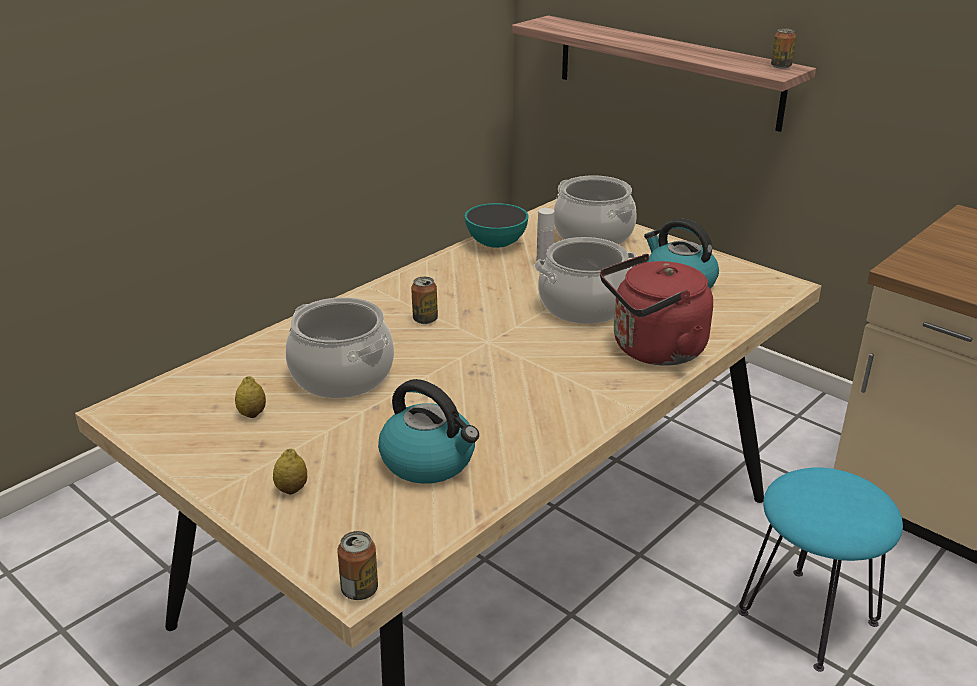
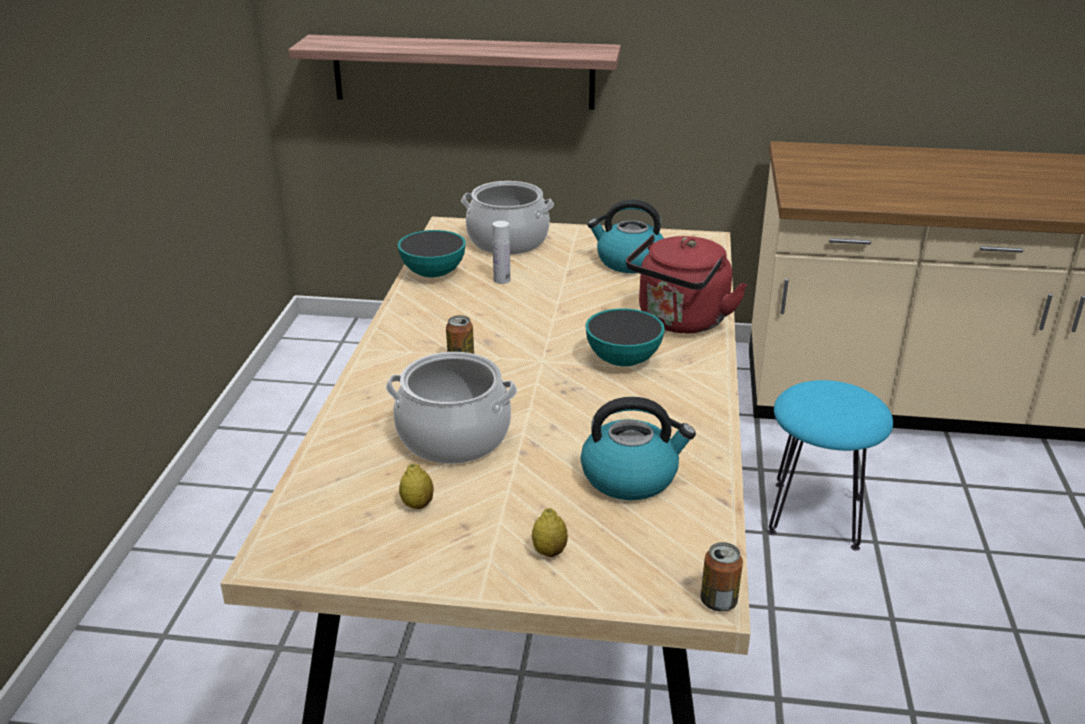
camera: 35 degrees left, 0 degrees up
cooking pot [534,237,637,324] -> none
can [771,29,796,69] -> none
none -> bowl [585,309,665,366]

